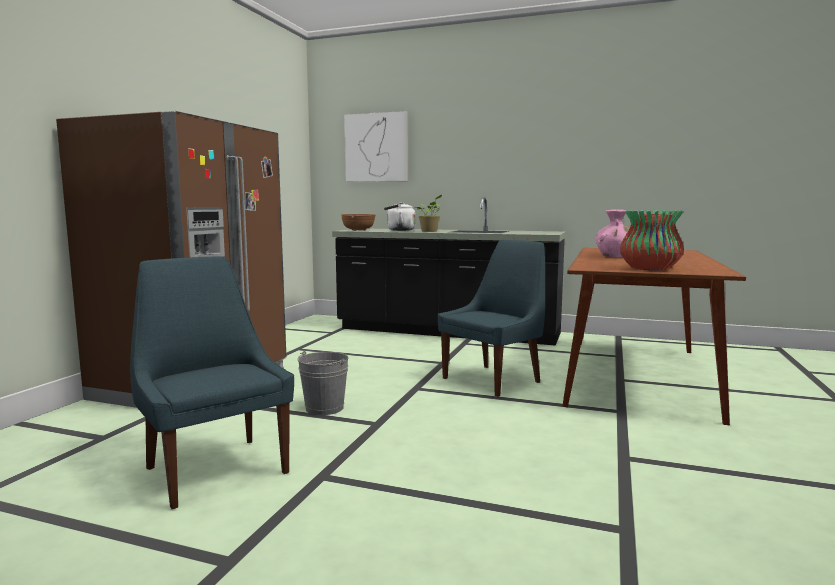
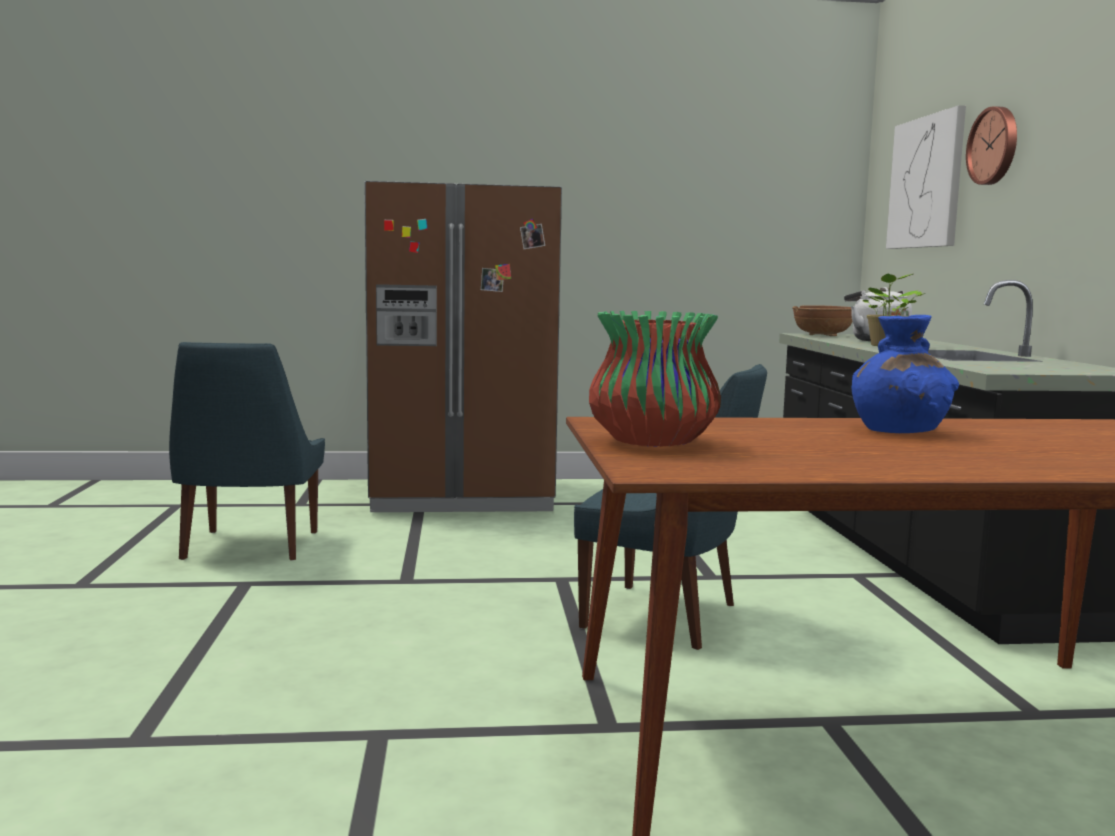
camera: 65 degrees right, 0 degrees up
blue chair [130,256,294,509] -> blue chair turned 150 degrees clockwise [169,342,325,560]
grey bucket [297,351,349,415] -> none
pink vase [596,209,634,257] -> blue vase [851,315,959,433]
none -> wall clock [966,106,1017,185]

